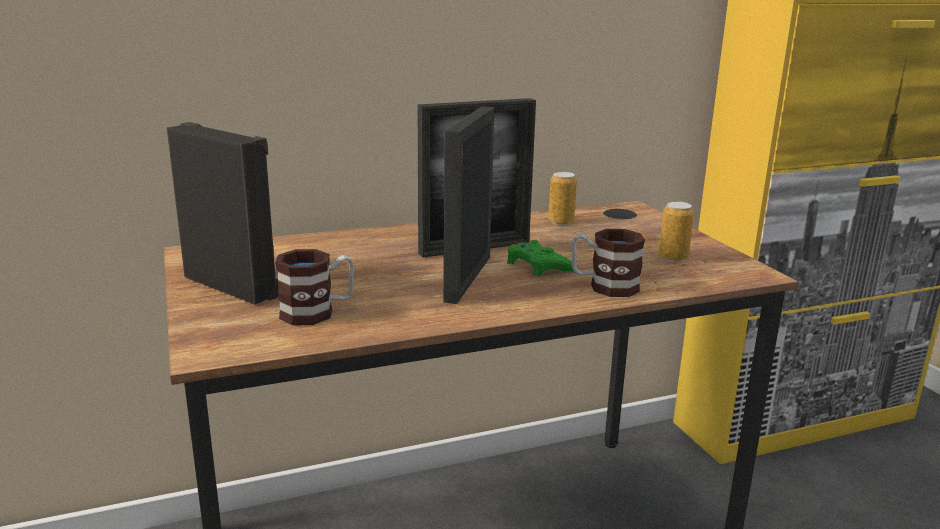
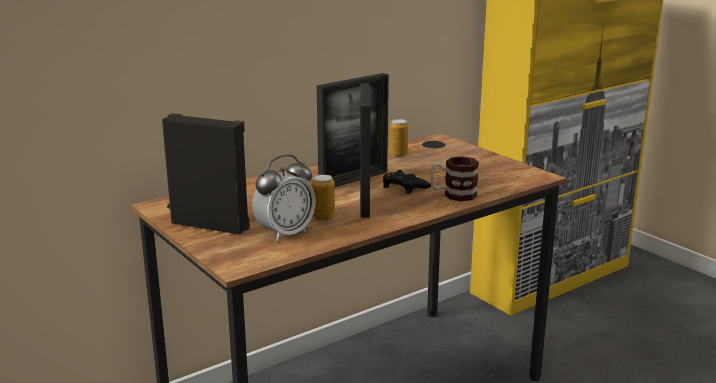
camera: 15 degrees left, 0 degrees up
mug [275,249,354,325] -> alarm clock [252,155,315,242]
green game controller [507,240,578,276] -> black game controller [383,170,431,194]
can [659,201,694,262] -> can moved to [312,175,335,221]

